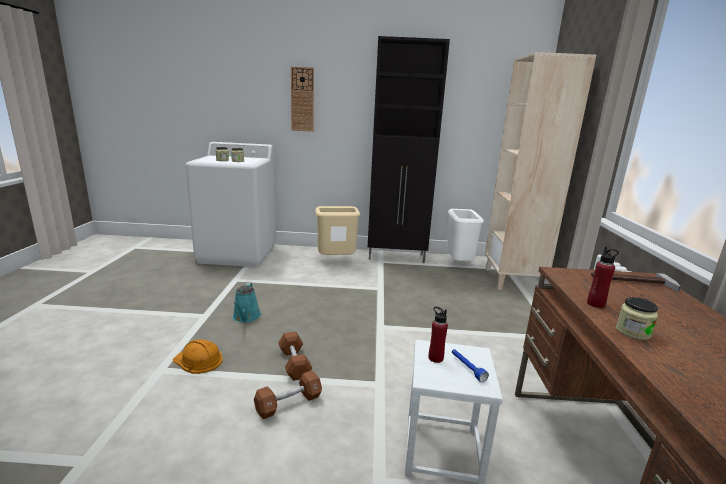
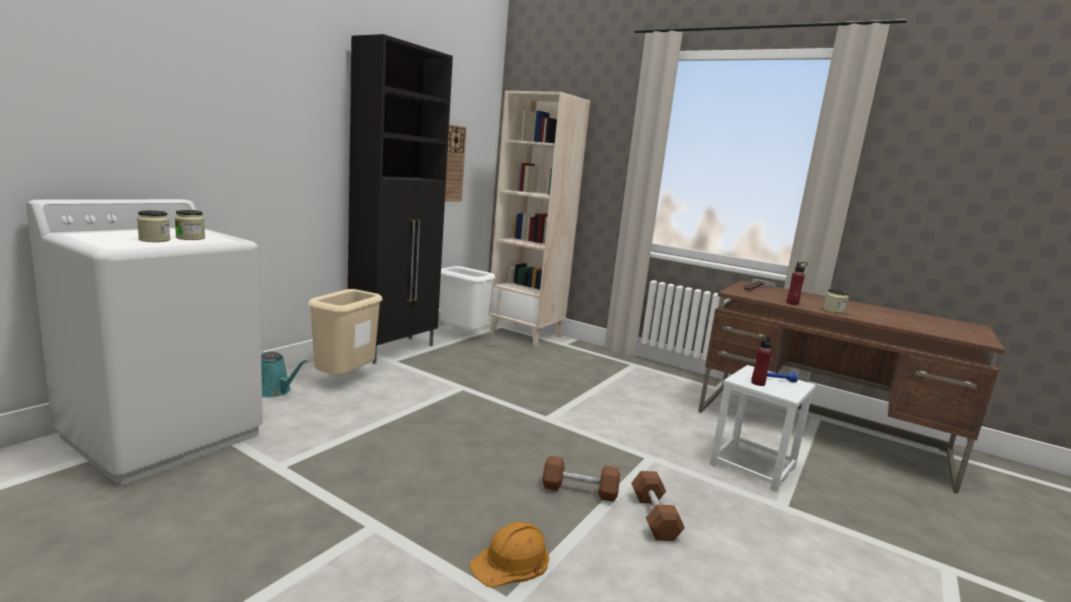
camera: 60 degrees left, 5 degrees down
turquoise watering can [233,283,261,323] -> turquoise watering can moved to [261,351,307,398]
wall clock [291,67,314,132] -> wall clock moved to [445,124,467,202]

